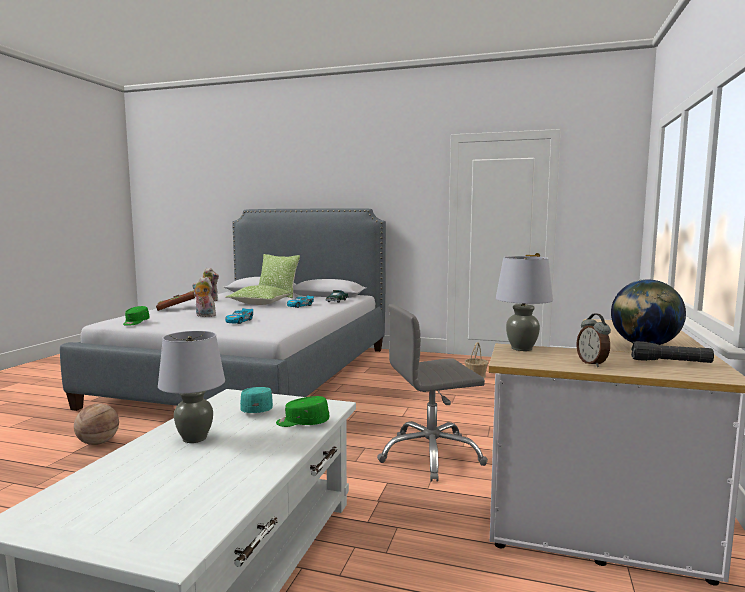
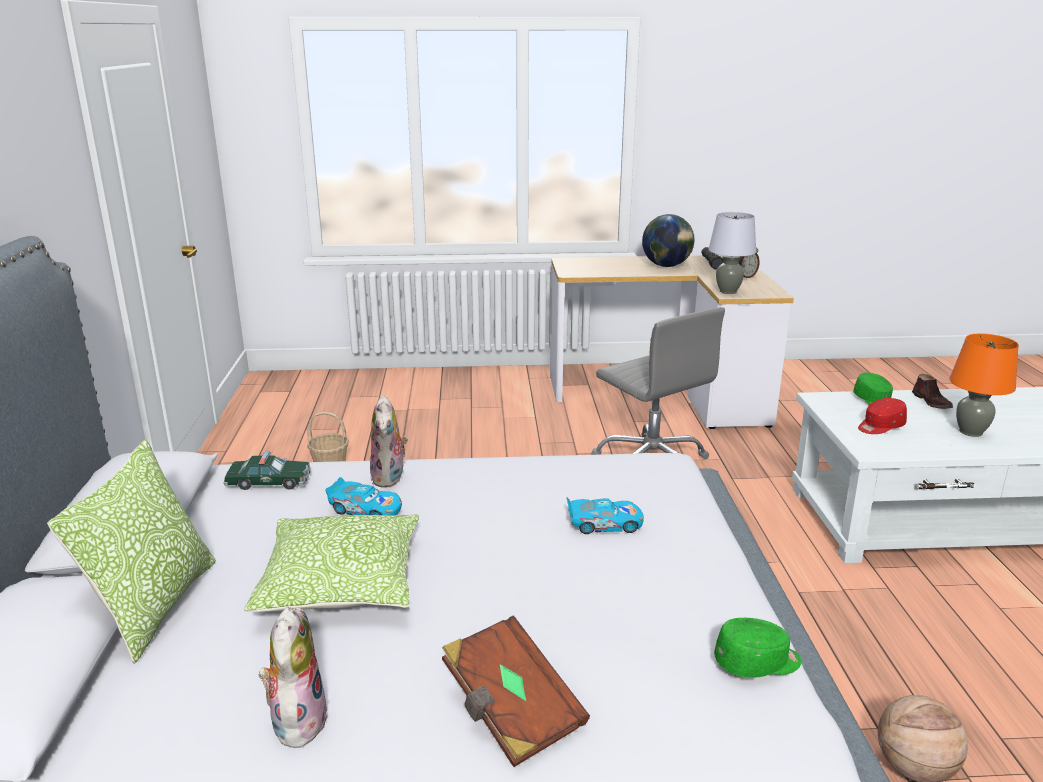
camera: 110 degrees left, 15 degrees up
grey table lamp [158,331,225,443] -> orange table lamp [950,333,1019,437]
plush toy [192,277,216,317] -> plush toy moved to [370,396,408,488]
turquoise cap [240,387,273,413] -> red cap [858,398,907,434]
none -> brown shoe [912,374,953,409]

